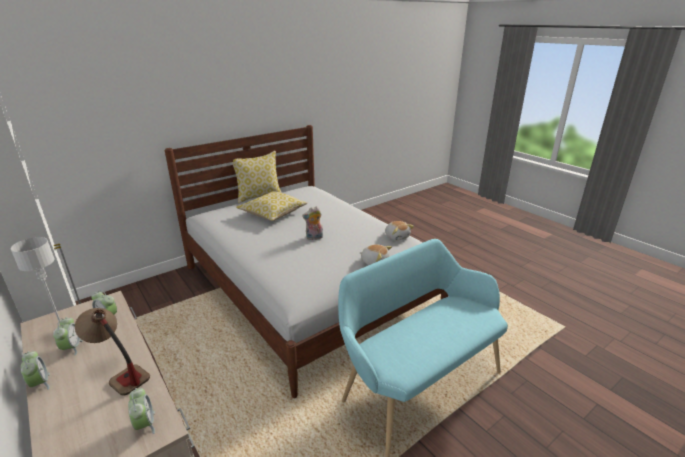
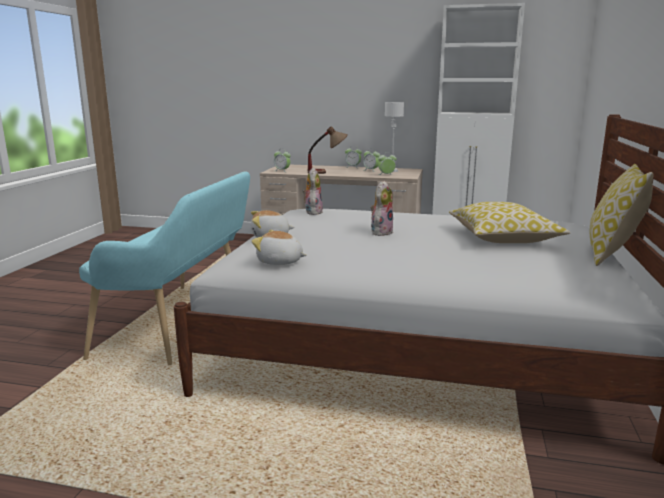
camera: 140 degrees right, 10 degrees down
none -> plush toy [302,168,323,215]

